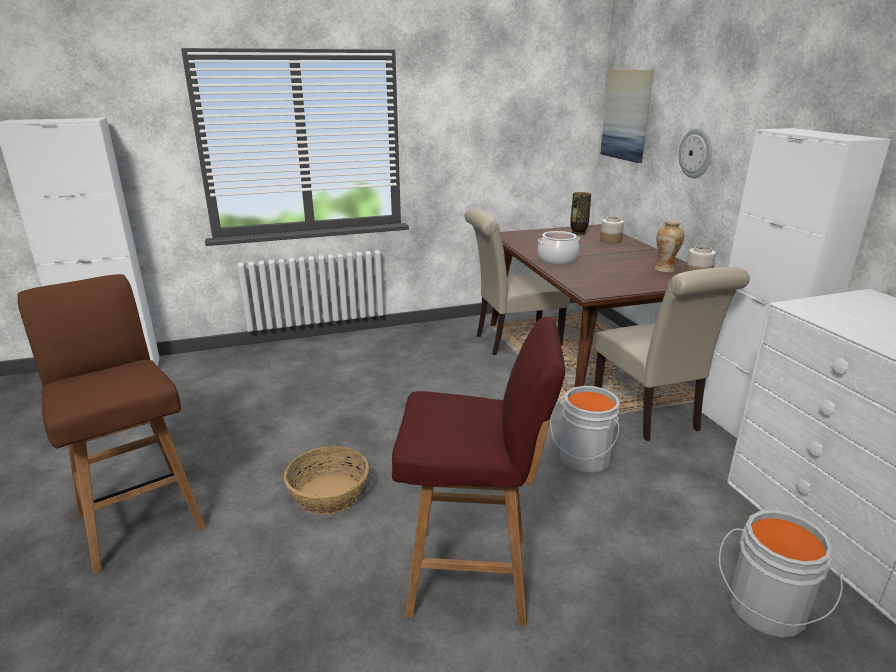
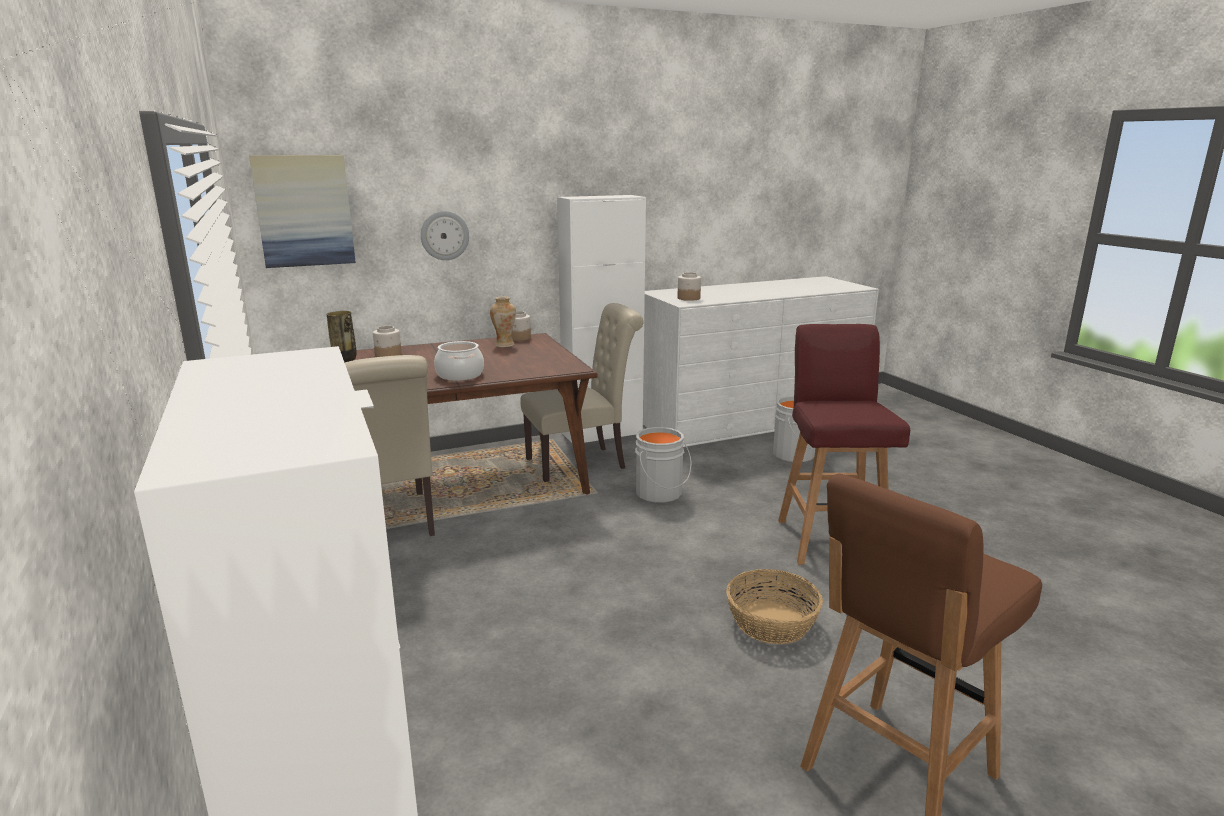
camera: 95 degrees left, 5 degrees down
none -> jar [677,272,701,301]

